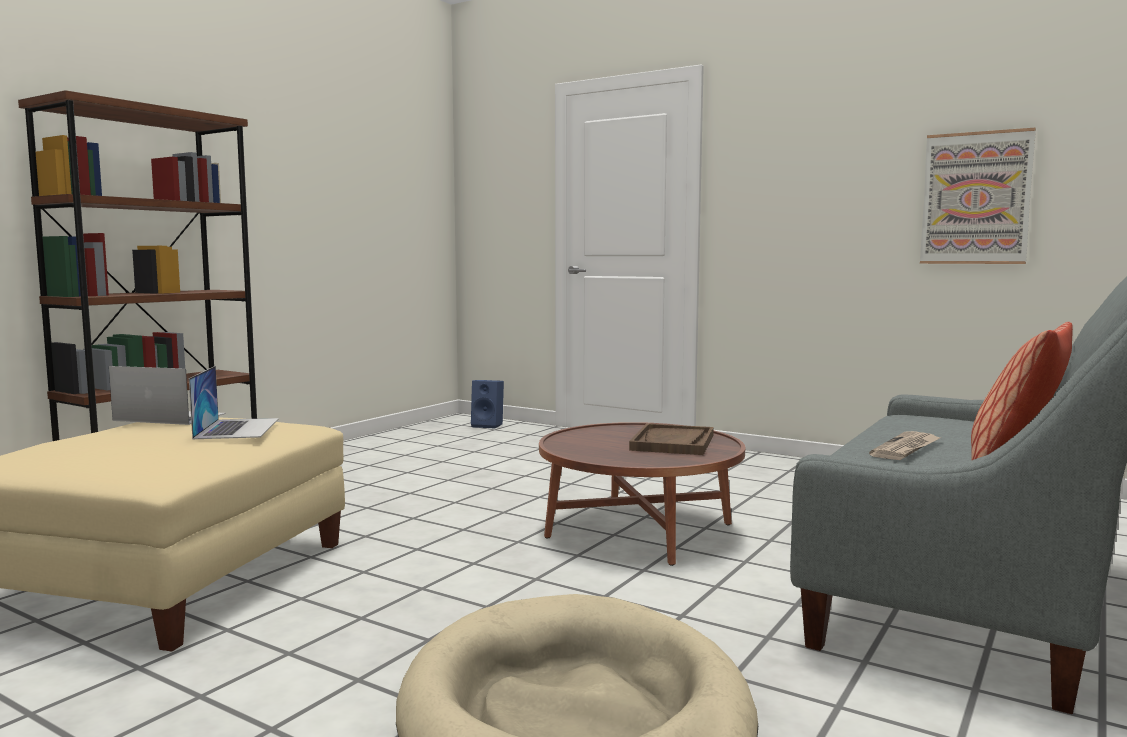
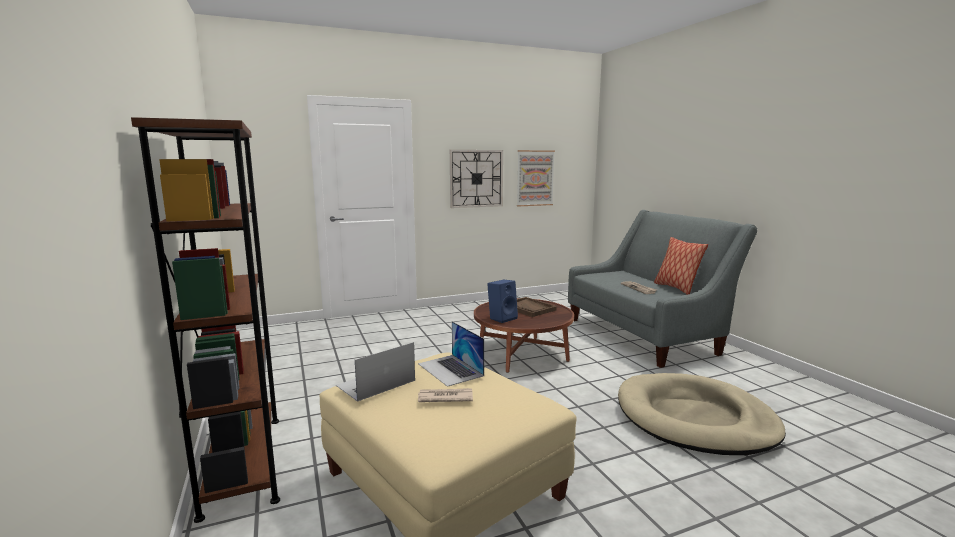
camera: 55 degrees left, 5 degrees up
laptop [189,366,279,439] -> laptop turned 150 degrees counterclockwise [418,321,484,387]
blue speaker [471,380,504,429] -> blue speaker moved to [487,280,518,323]
none -> newspaper [418,388,473,402]
none -> wall clock [450,150,503,208]

